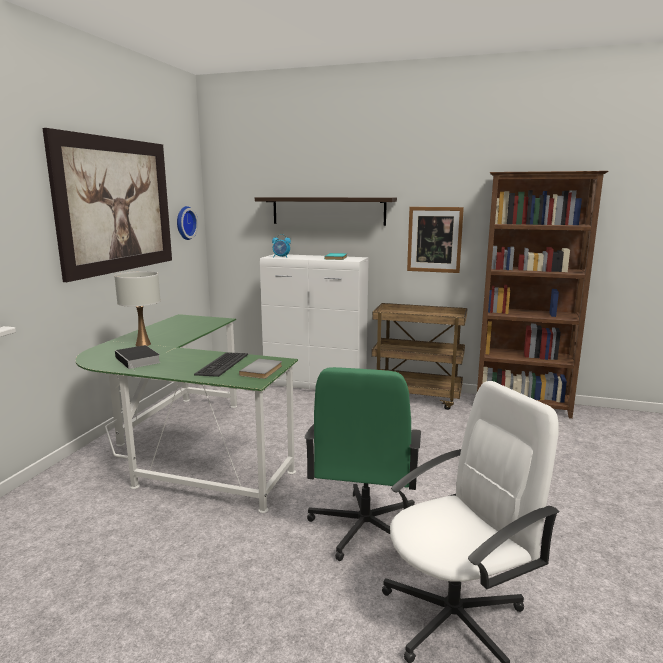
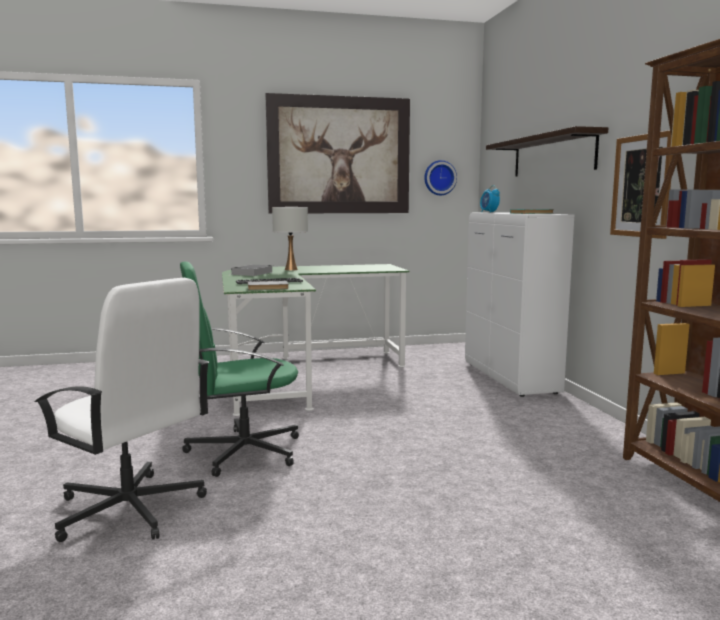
camera: 60 degrees right, 5 degrees down
brown cart [372,303,468,410] -> none

